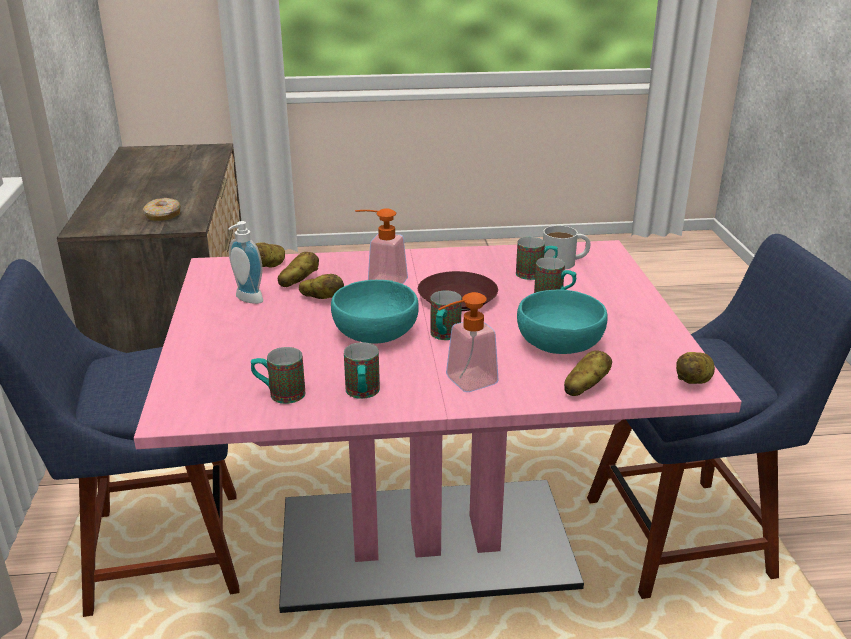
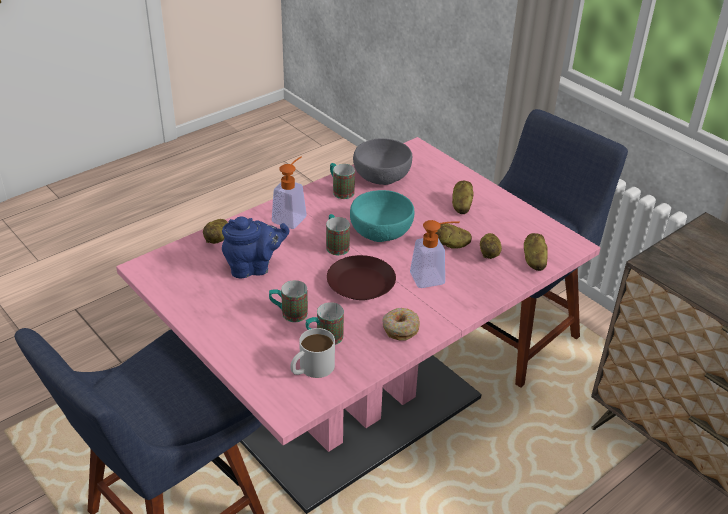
camera: 145 degrees right, 10 degrees up
donut [143,198,181,221] -> donut moved to [382,308,420,341]
soap dispenser [228,221,263,304] -> none
mug [251,347,305,404] -> grey bowl [353,138,412,185]
turquoise bowl [517,289,608,354] -> blue teapot [222,216,289,279]
potato [676,352,715,384] -> potato moved to [452,181,474,214]

